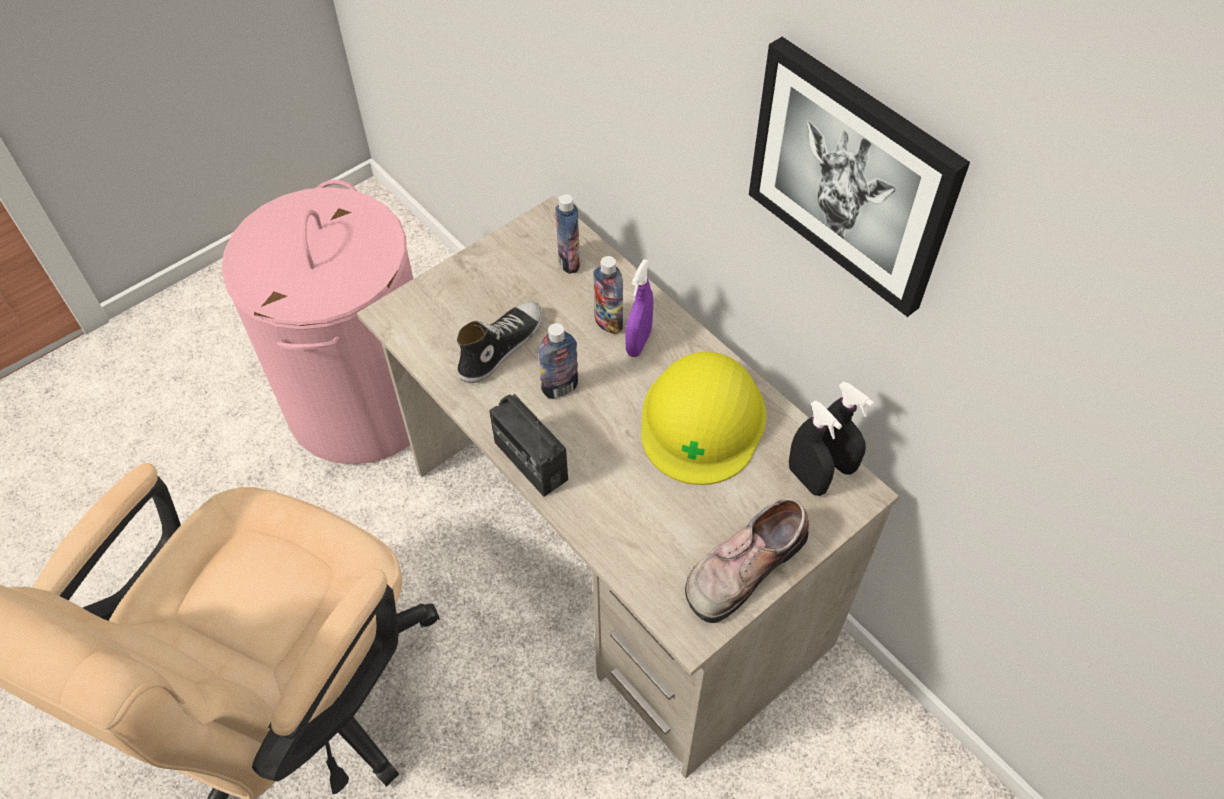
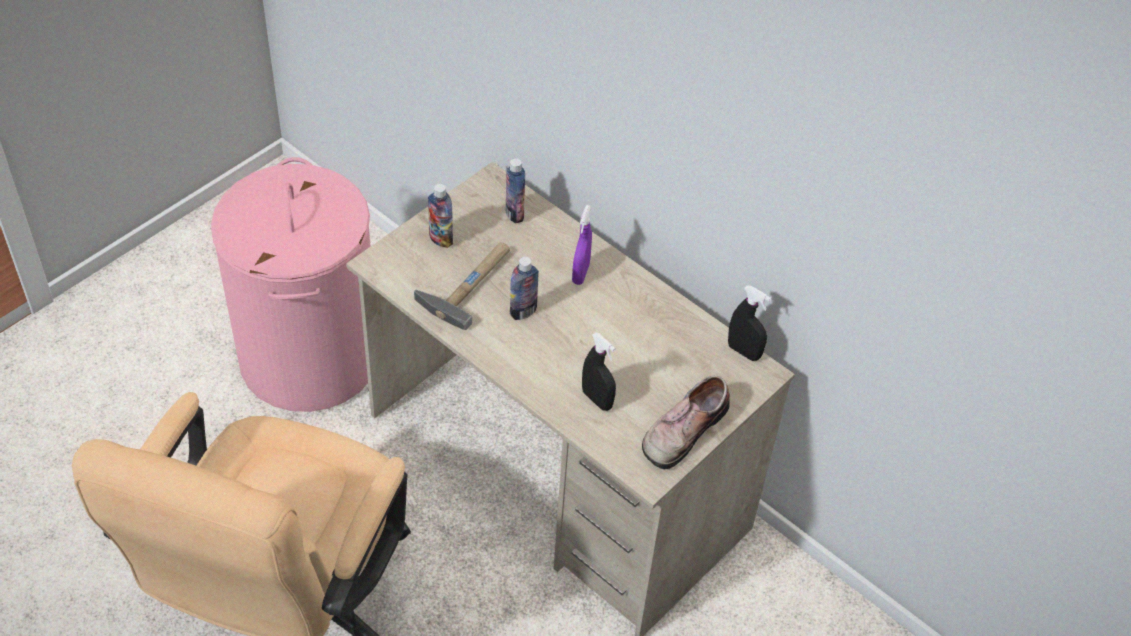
camera: 10 degrees left, 5 degrees down
shoe [457,302,542,383] -> hammer [414,243,510,330]
radio [489,394,568,497] -> none
bottle [594,256,623,334] -> bottle moved to [428,184,453,248]
yellow hard hat [641,352,766,485] -> none
picture [749,37,970,317] -> none
black spray bottle [789,400,842,496] -> black spray bottle moved to [582,332,616,411]

